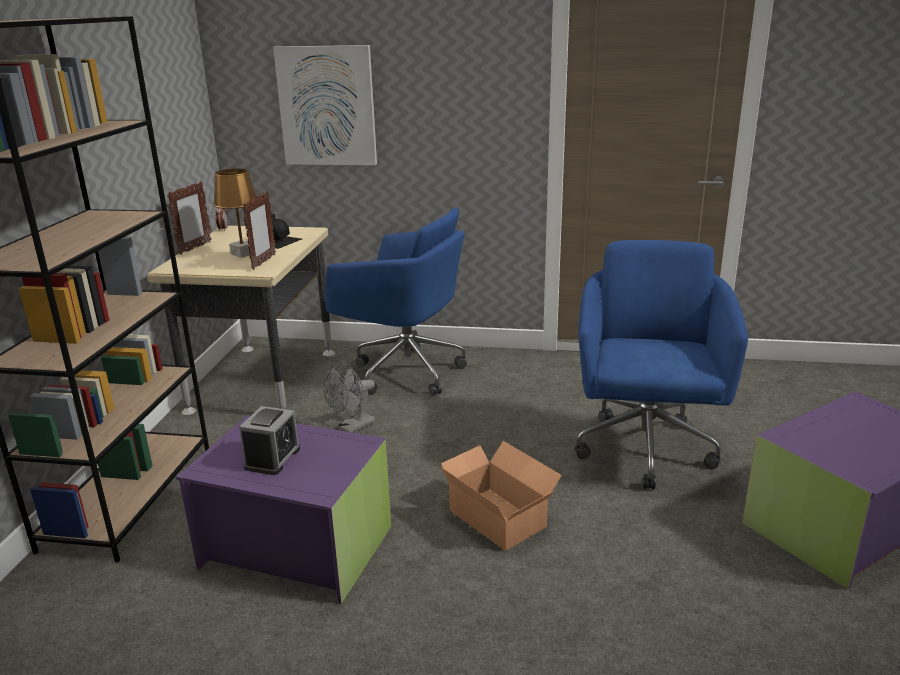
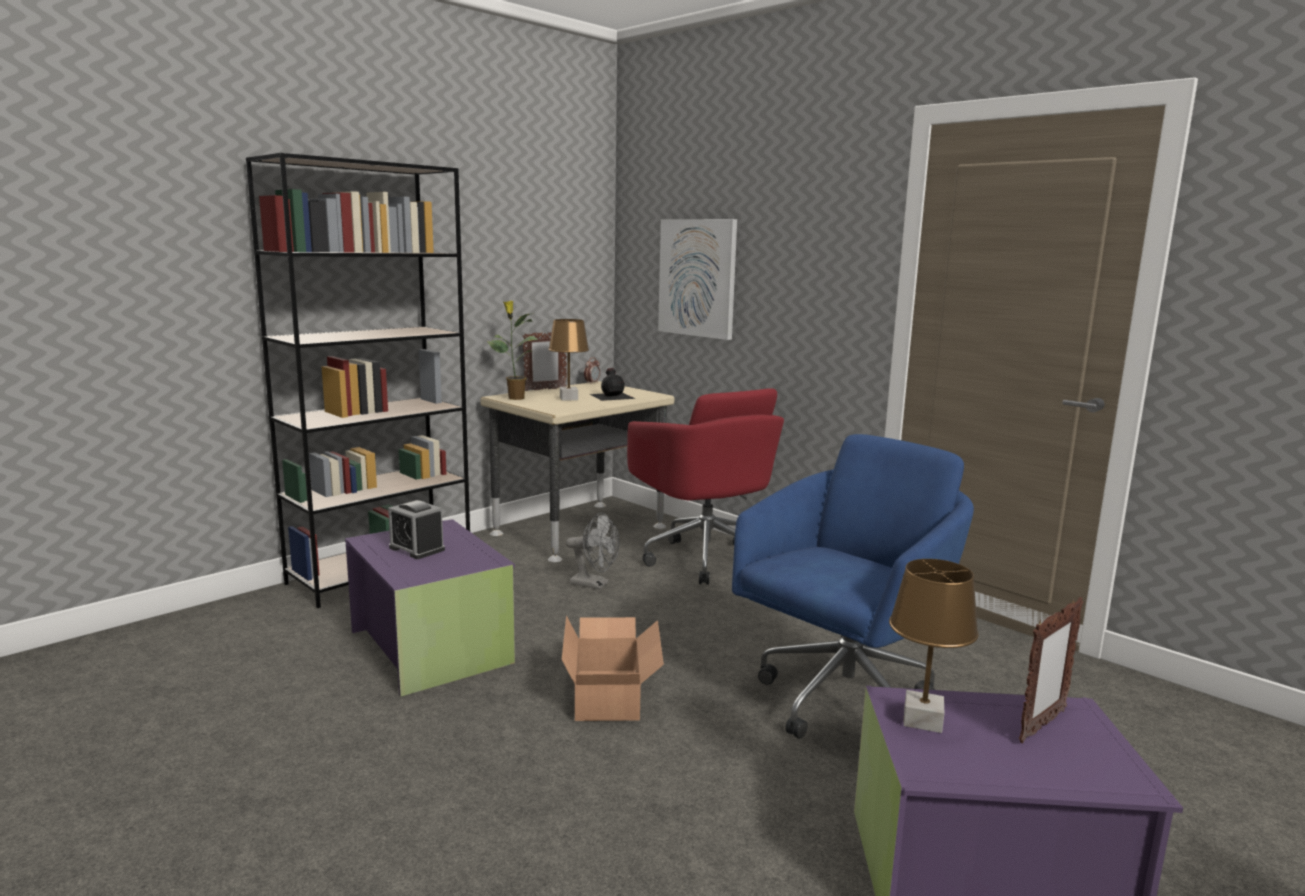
camera: 35 degrees right, 10 degrees down
alarm clock [239,406,300,475] -> alarm clock turned 75 degrees clockwise [388,500,445,559]
picture frame [242,191,276,270] -> picture frame moved to [1019,597,1083,744]
grey fan [324,362,376,433] -> grey fan turned 150 degrees counterclockwise [566,513,619,589]
blue office chair [325,207,466,396] -> red office chair [627,388,784,585]
none -> potted plant [488,301,538,400]
none -> brown table lamp [889,559,979,733]

